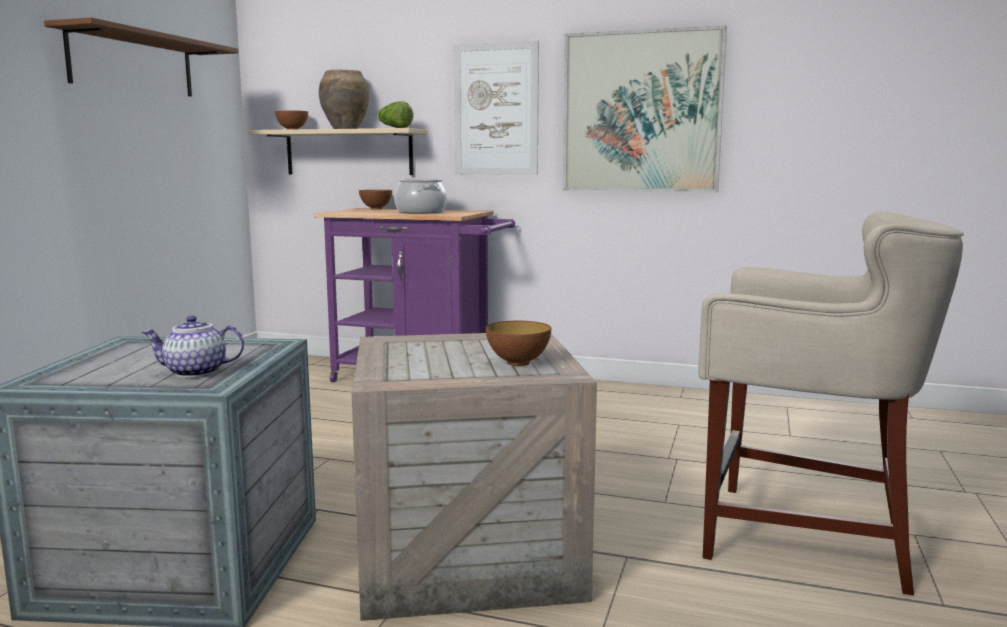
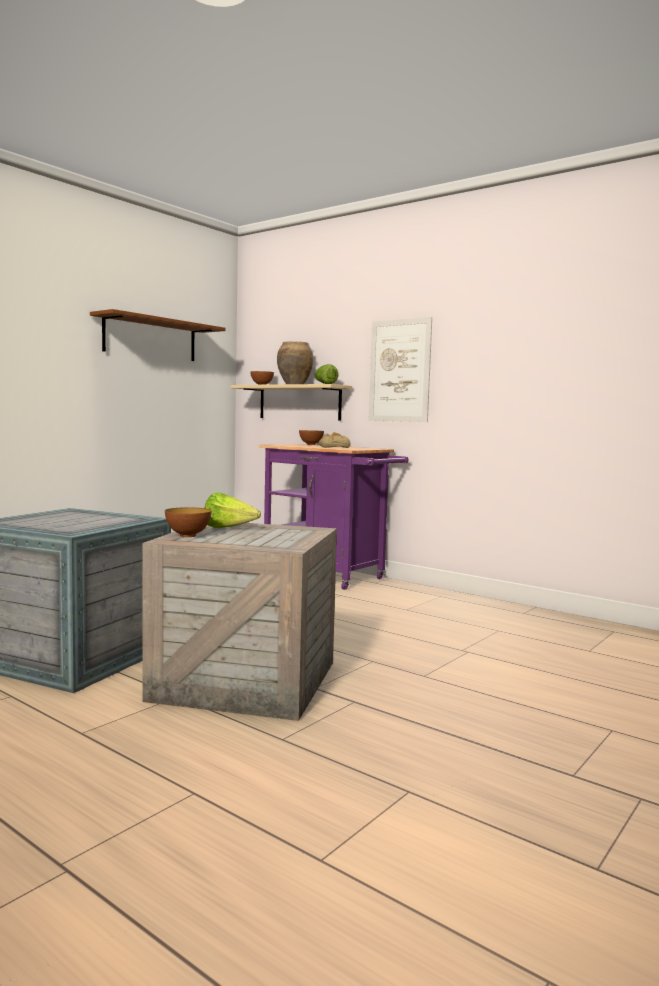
camera: 20 degrees right, 5 degrees down
teapot [142,316,244,378] -> none
cooking pot [394,179,447,214] -> bread [319,432,350,448]
bowl [486,321,551,366] -> bowl moved to [165,507,212,537]
picture [563,25,727,192] -> none
beige stool [698,211,964,596] -> none
none -> lettuce [204,492,261,528]

